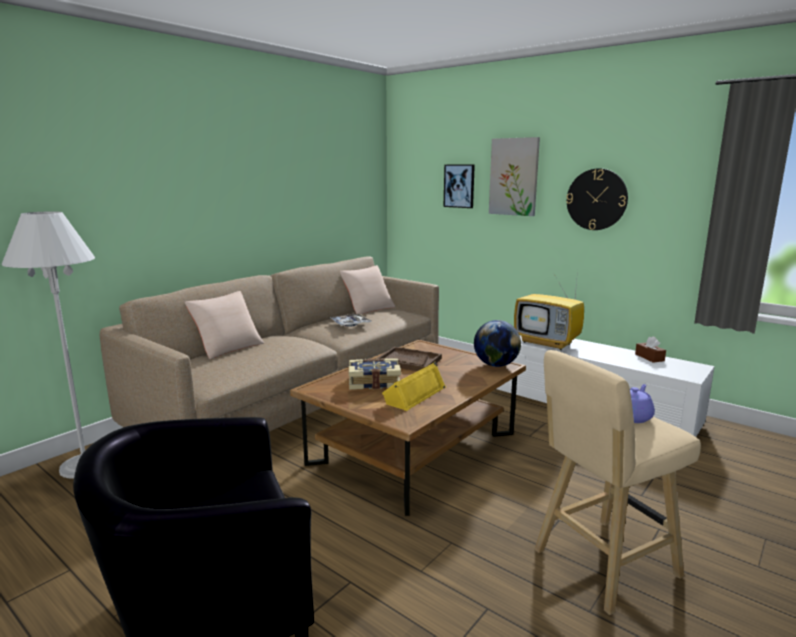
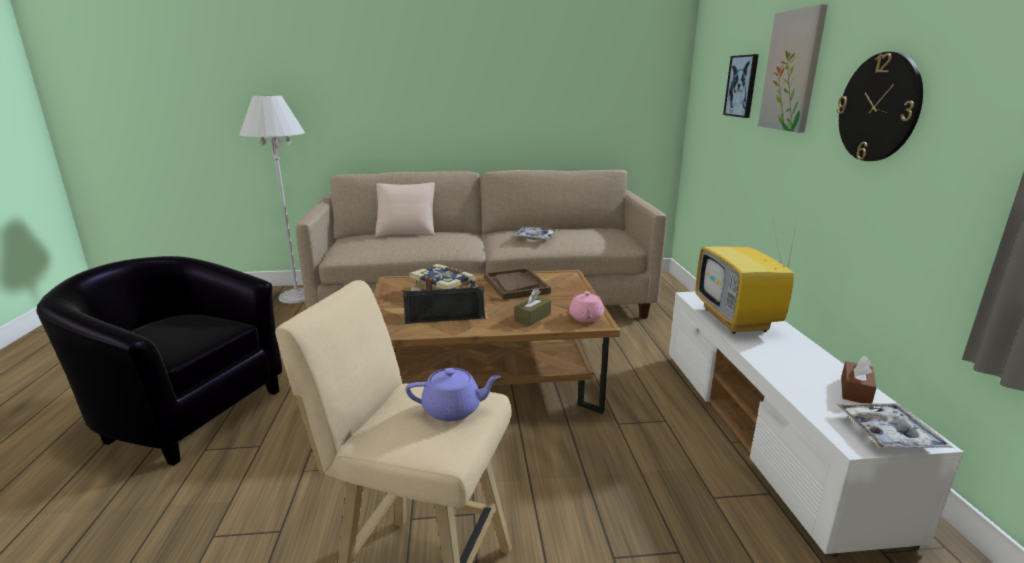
camera: 45 degrees right, 5 degrees up
beige pillow [340,265,396,315] -> none
yellow speaker [382,361,446,411] -> black speaker [403,286,485,324]
globe [474,320,521,367] -> pink teapot [569,291,604,322]
none -> brown tissue box [514,289,551,326]
none -> tray [835,403,954,448]

